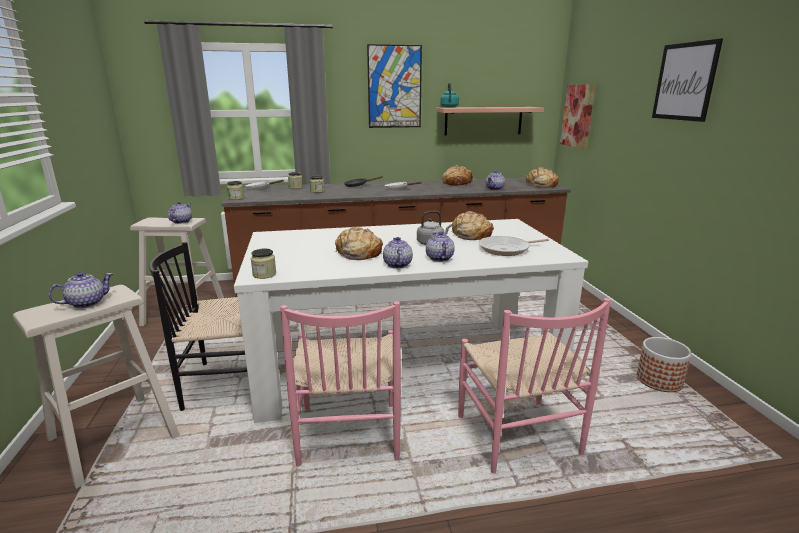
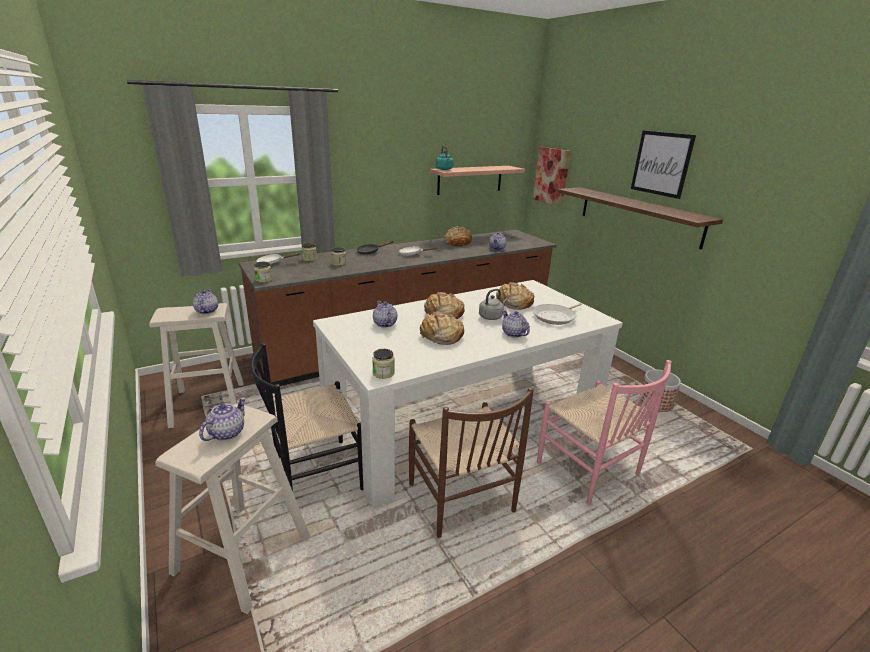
camera: 20 degrees left, 5 degrees up
pink chair [280,301,401,466] -> brown chair [409,387,534,538]
picture [367,44,422,128] -> none
teapot [383,237,413,268] -> teapot moved to [373,301,397,328]
bread [525,167,559,188] -> bread moved to [424,292,465,319]
none -> shelf [557,187,723,250]

